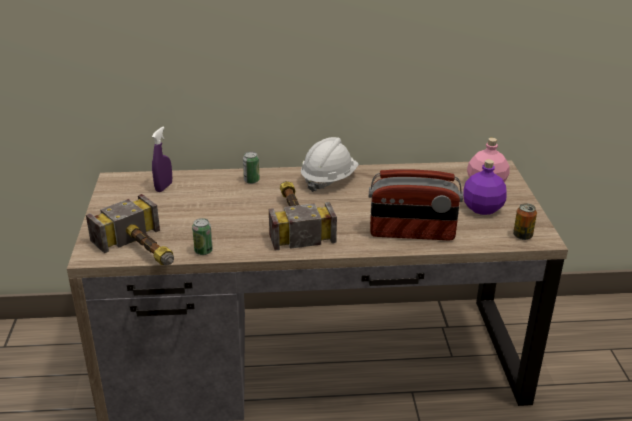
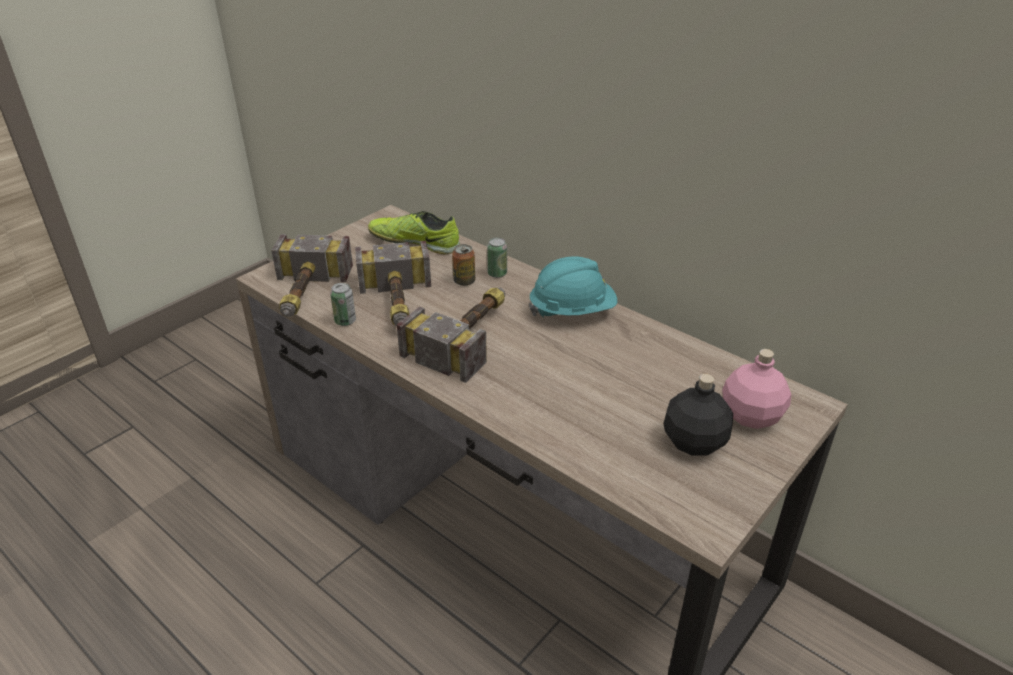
camera: 45 degrees right, 5 degrees up
purple spray bottle [152,127,172,192] -> shoe [368,211,460,255]
white hard hat [301,137,359,192] -> turquoise hard hat [529,256,617,317]
radio [369,169,463,240] -> none
purple bottle [463,159,507,215] -> black bottle [663,374,733,456]
can [513,203,537,240] -> can moved to [452,244,475,286]
none -> hammer [355,241,431,326]

